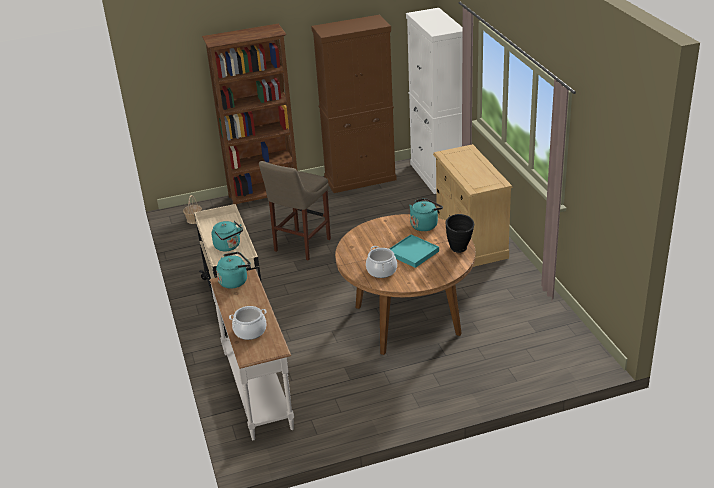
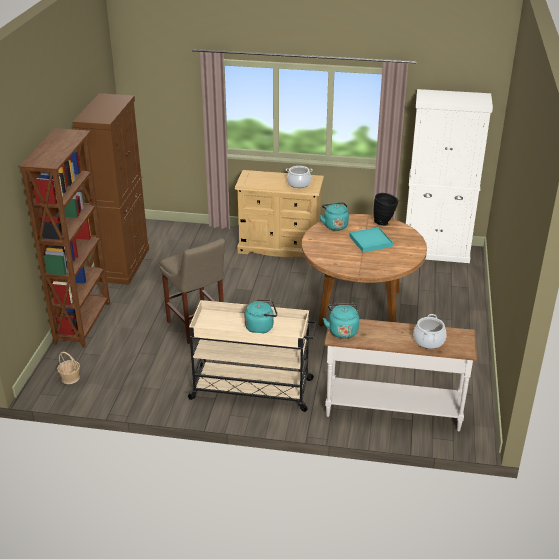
camera: 65 degrees left, 0 degrees up
cooking pot [366,246,397,278] -> cooking pot moved to [286,166,313,188]
white cabinet [406,8,463,194] -> white cabinet moved to [406,89,493,263]

